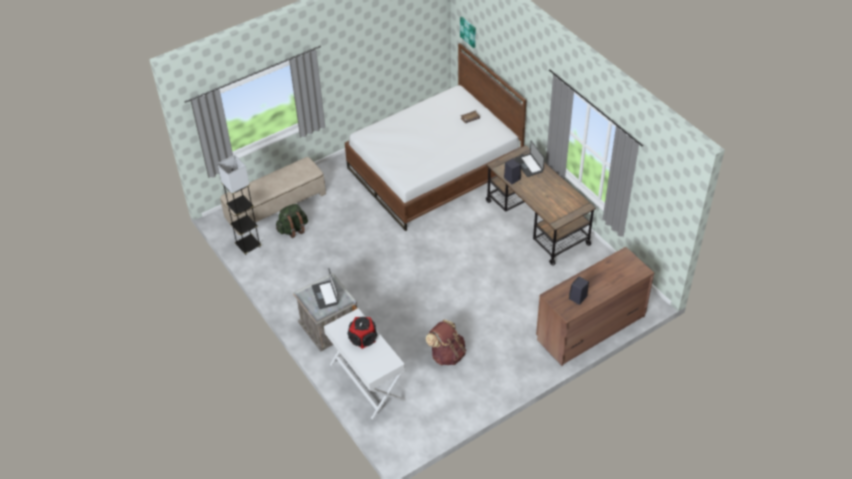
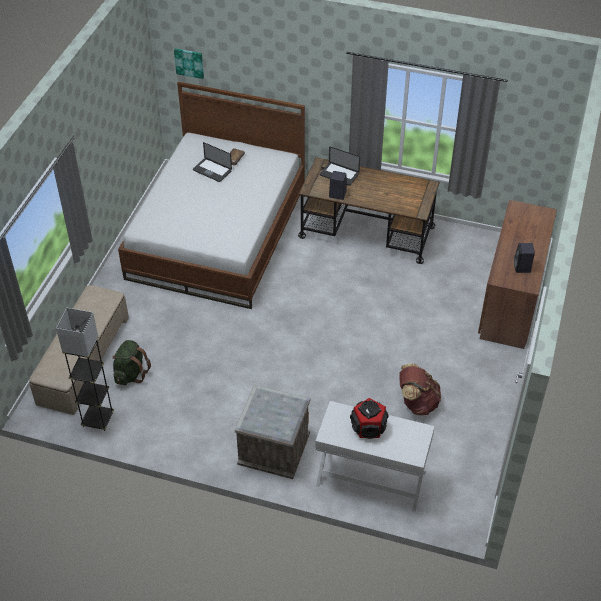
camera: 40 degrees left, 0 degrees up
laptop [312,269,339,309] -> laptop moved to [193,142,232,182]

